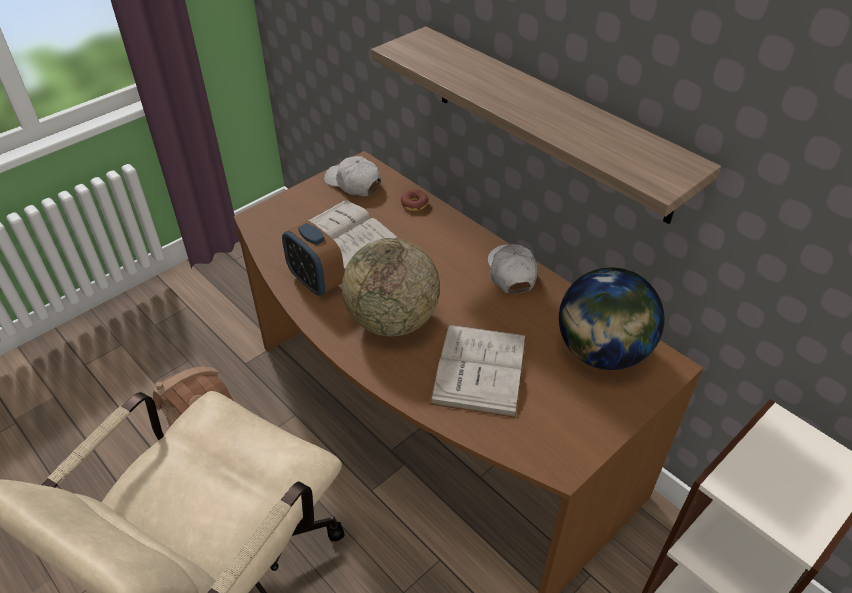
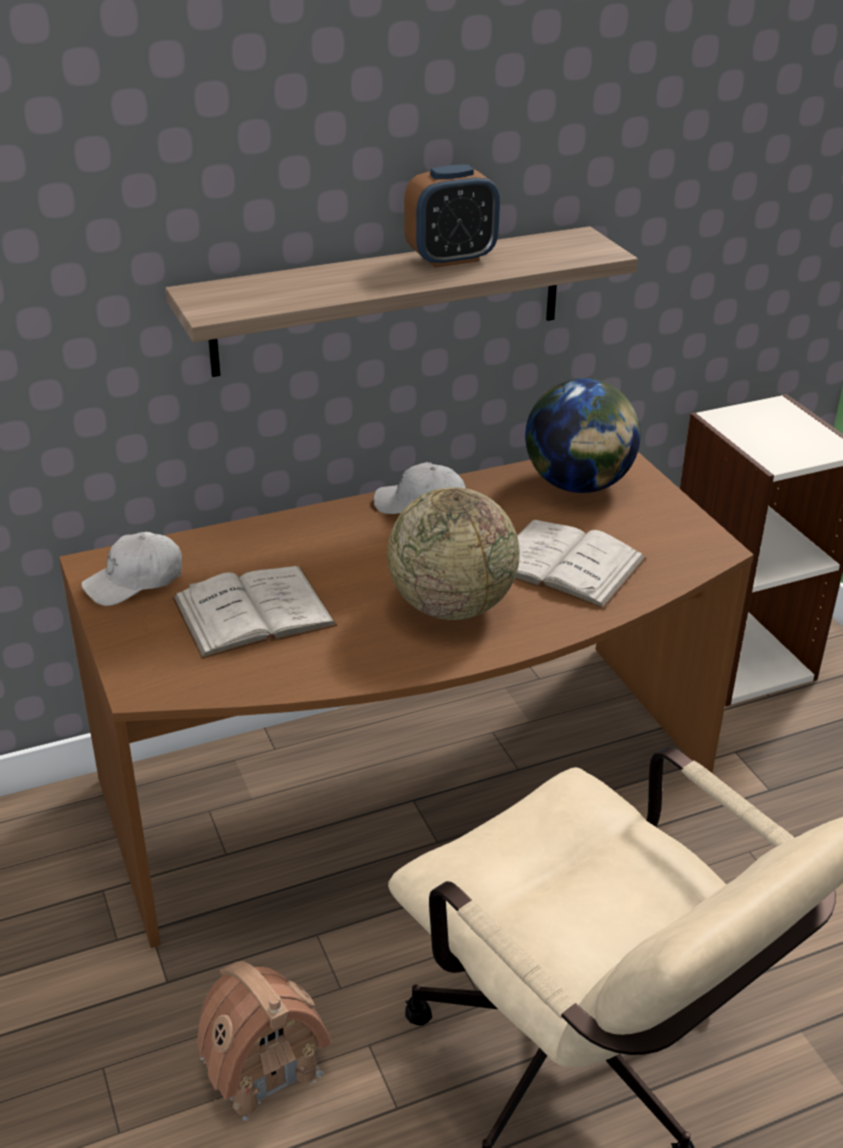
camera: 70 degrees left, 10 degrees down
alarm clock [282,221,344,296] -> alarm clock moved to [404,164,500,268]
donut [400,189,429,211] -> none

